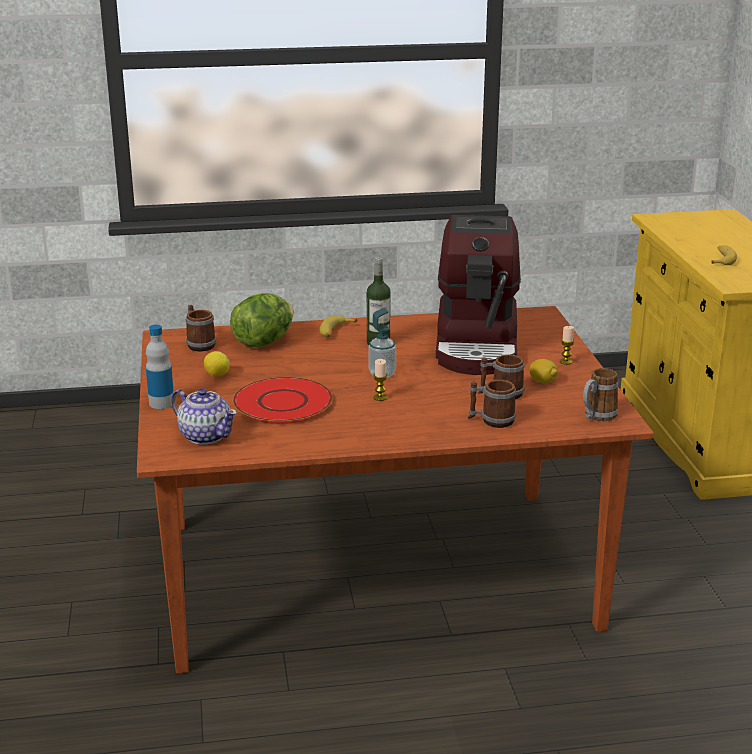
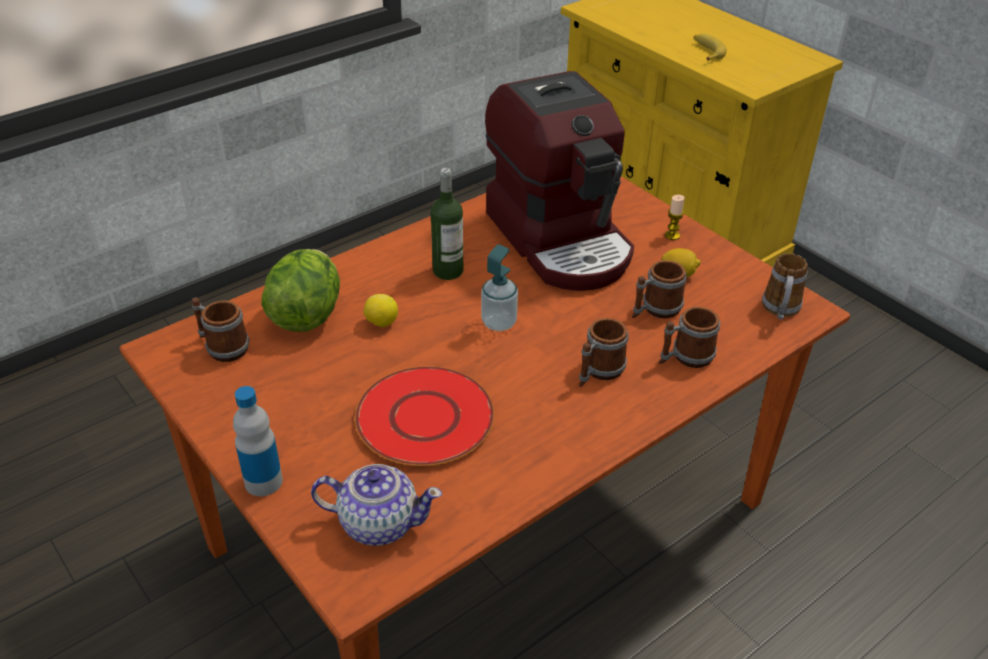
camera: 30 degrees left, 15 degrees up
lemon [204,351,230,377] -> lemon moved to [364,294,398,327]
banana [319,315,357,338] -> none
candle [374,359,387,401] -> none
none -> mug [579,318,628,387]

